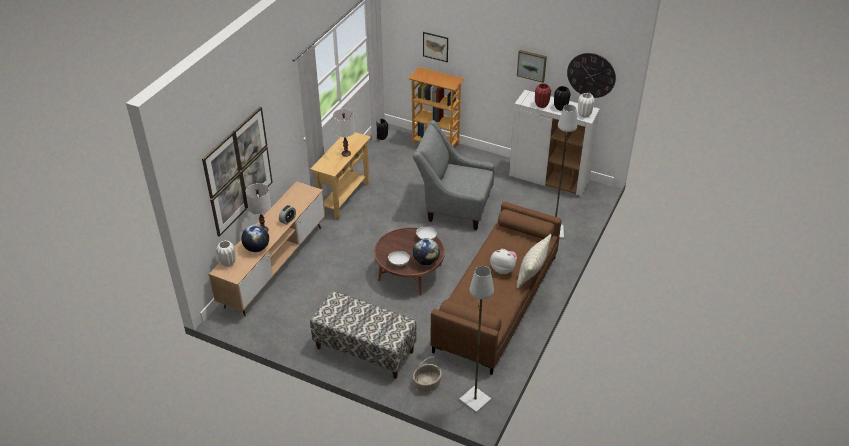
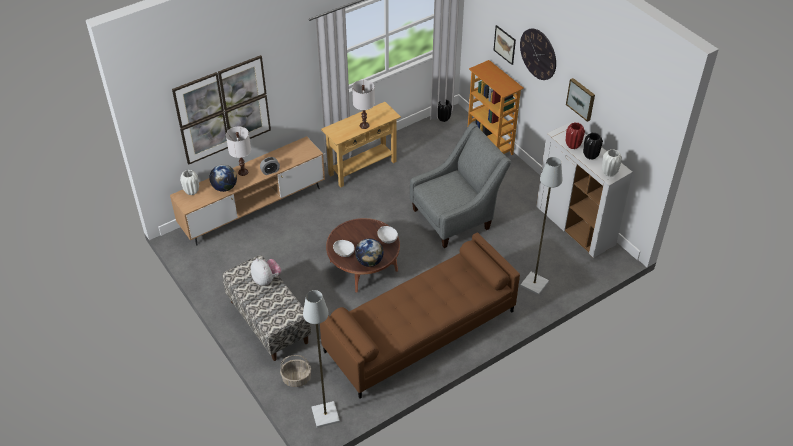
camera: 30 degrees right, 5 degrees up
grey armchair [413,120,495,230] -> grey armchair turned 105 degrees clockwise [410,123,511,248]
plush toy [490,249,517,274] -> plush toy moved to [251,258,281,286]
pillow [517,234,552,289] -> none
wall clock [567,53,616,98] -> wall clock moved to [520,29,556,80]

